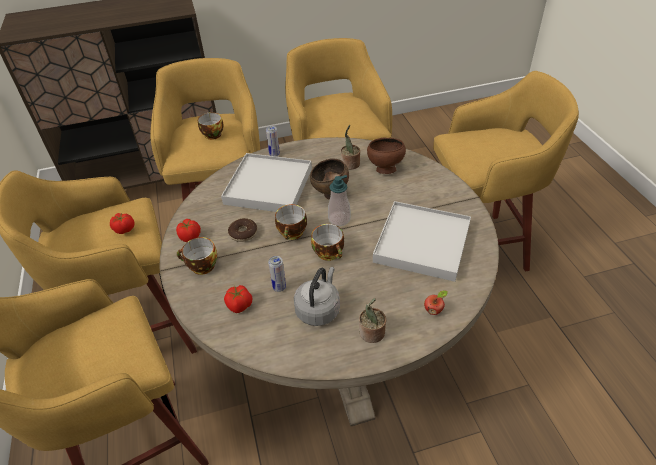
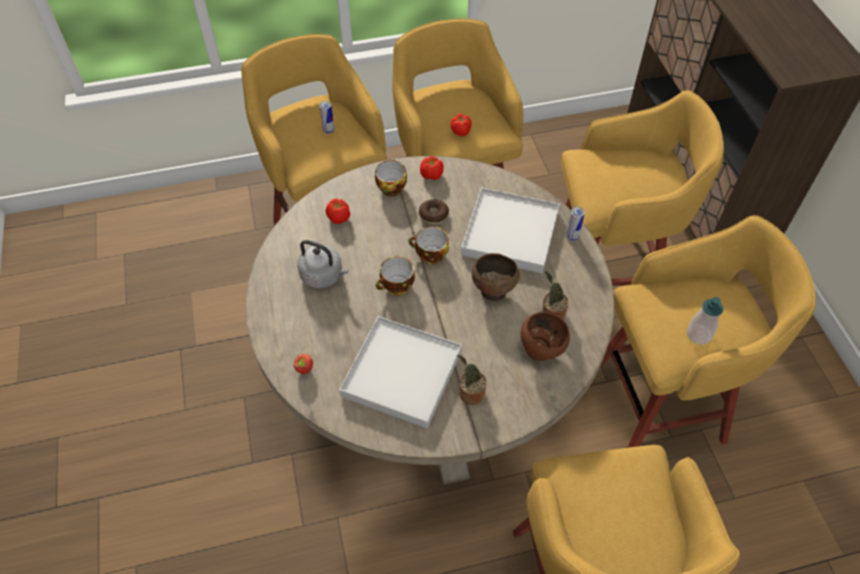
camera: 90 degrees right, 10 degrees up
cup [198,112,224,140] -> none
can [268,256,286,292] -> can moved to [319,101,334,134]
soap dispenser [328,175,351,226] -> soap dispenser moved to [687,297,724,345]
potted plant [359,298,386,343] -> potted plant moved to [457,354,487,405]

